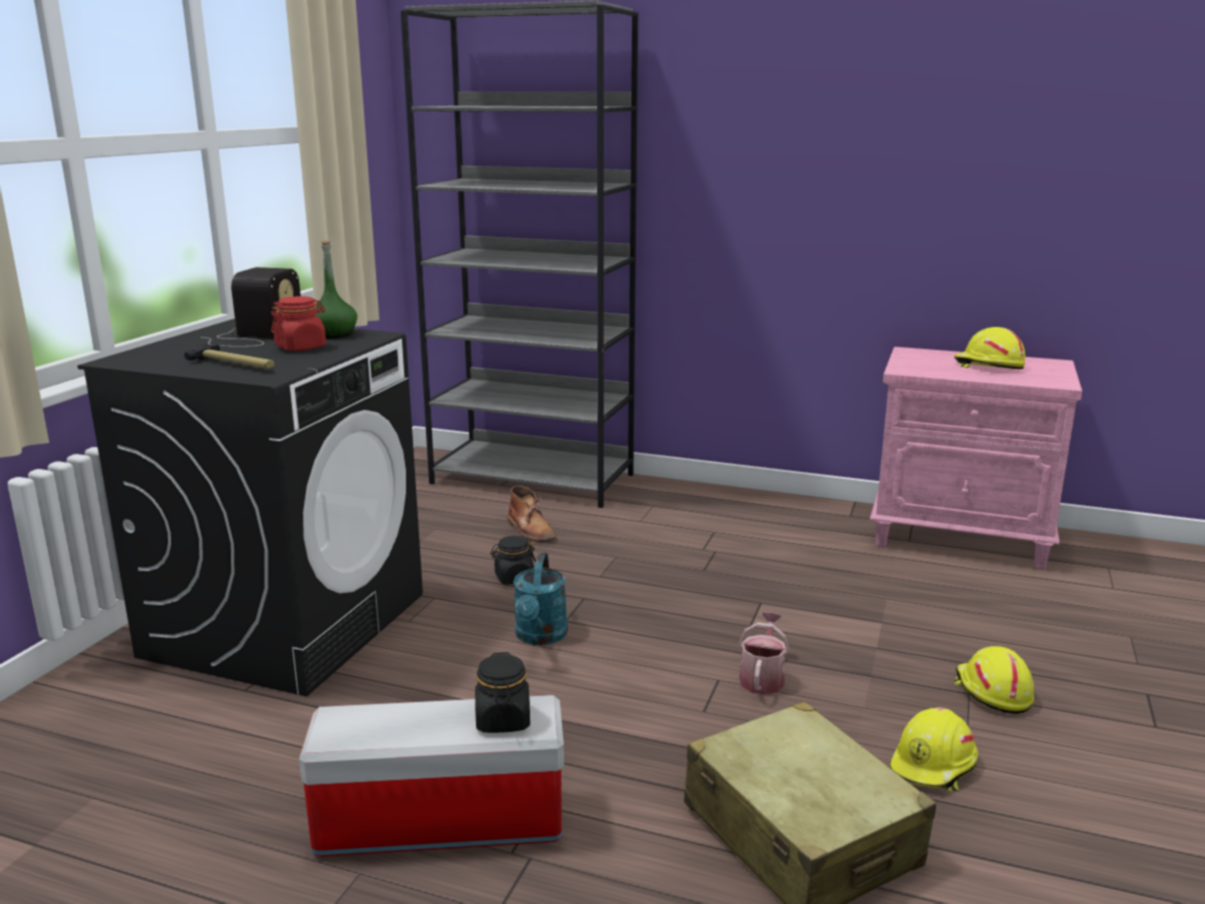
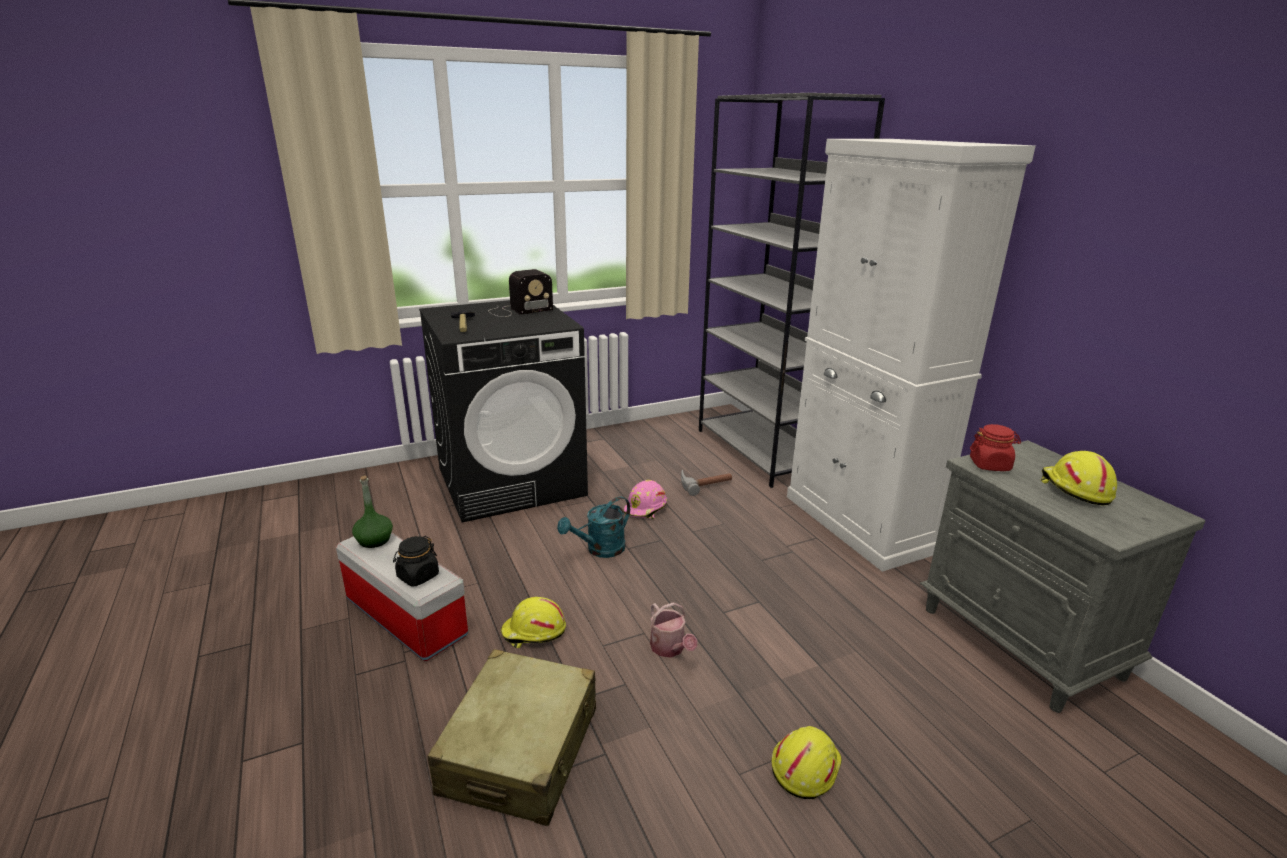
camera: 45 degrees right, 5 degrees up
red jar [271,296,326,351] -> red jar moved to [970,424,1021,471]
green bottle [315,240,357,338] -> green bottle moved to [352,476,393,548]
black jar [490,536,536,585] -> pink hard hat [623,480,667,519]
brown boot [507,486,556,542] -> hammer [681,470,732,496]
watering can [739,612,789,695] -> watering can turned 90 degrees clockwise [650,602,697,658]
pink nightstand [870,347,1082,569] -> grey nightstand [920,440,1205,713]
yellow hard hat [890,707,978,792] -> yellow hard hat moved to [501,597,566,648]
none -> white cabinet [787,139,1036,572]

